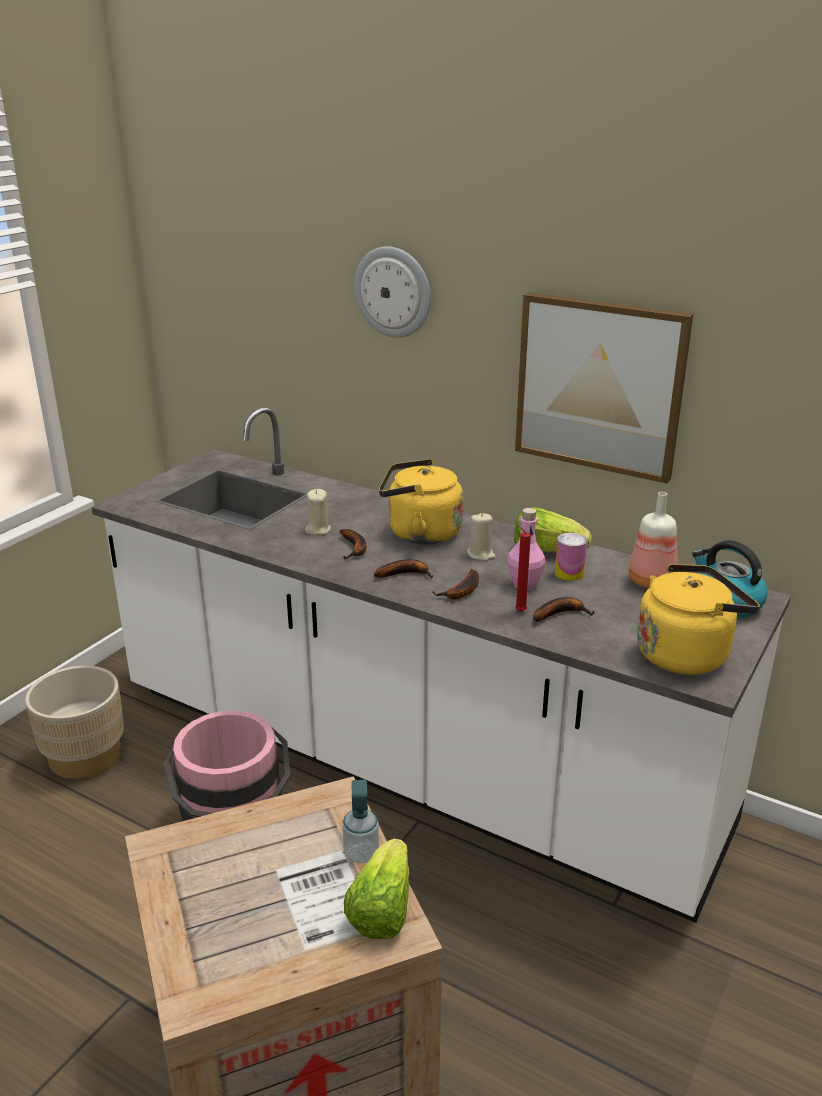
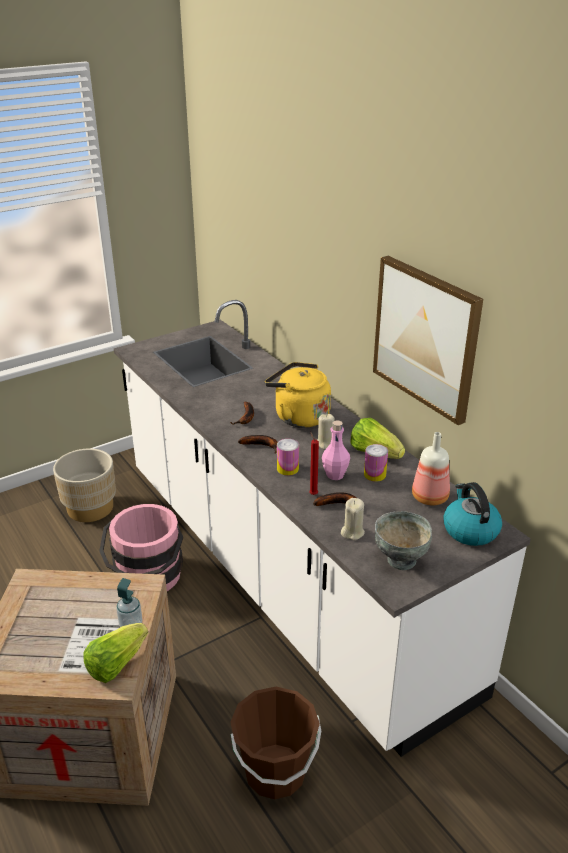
camera: 25 degrees right, 5 degrees up
beige candle [305,489,331,535] -> beige candle moved to [341,498,365,540]
wall clock [354,246,431,338] -> none
banana [432,569,479,599] -> can [277,439,299,476]
yellow kettle [637,564,760,675] -> grey bowl [375,511,432,570]
none -> brown bucket [230,687,321,799]

